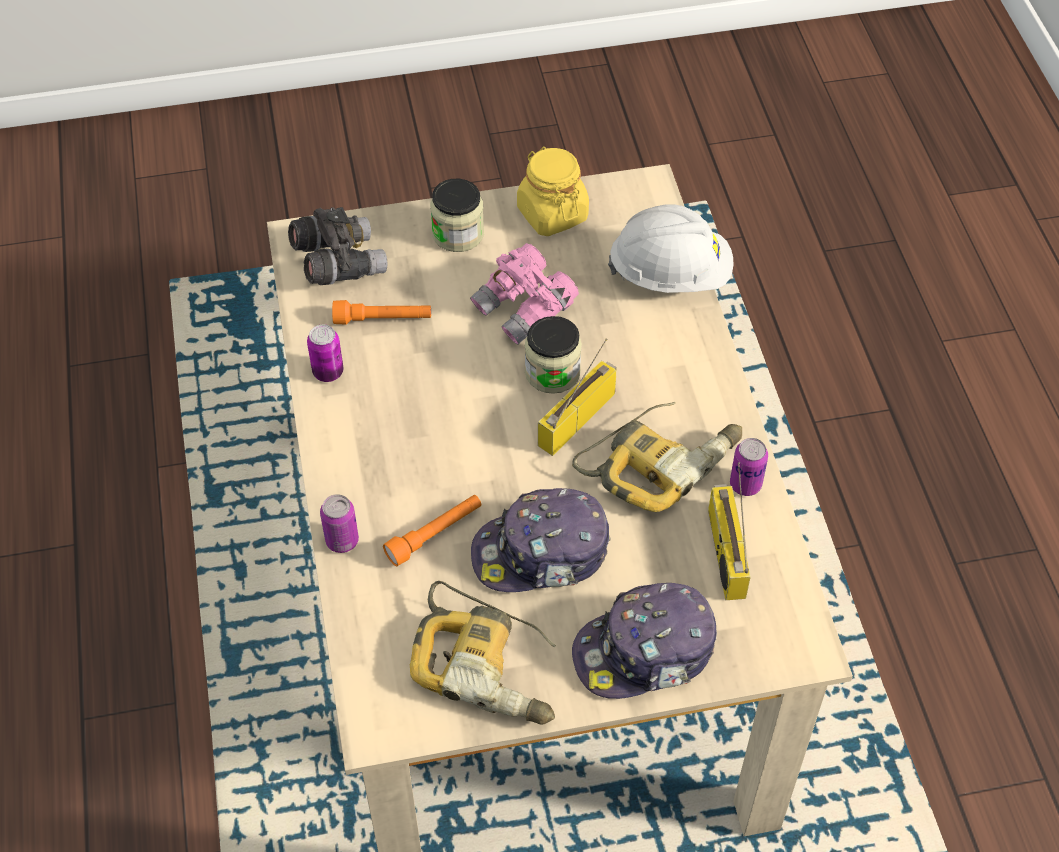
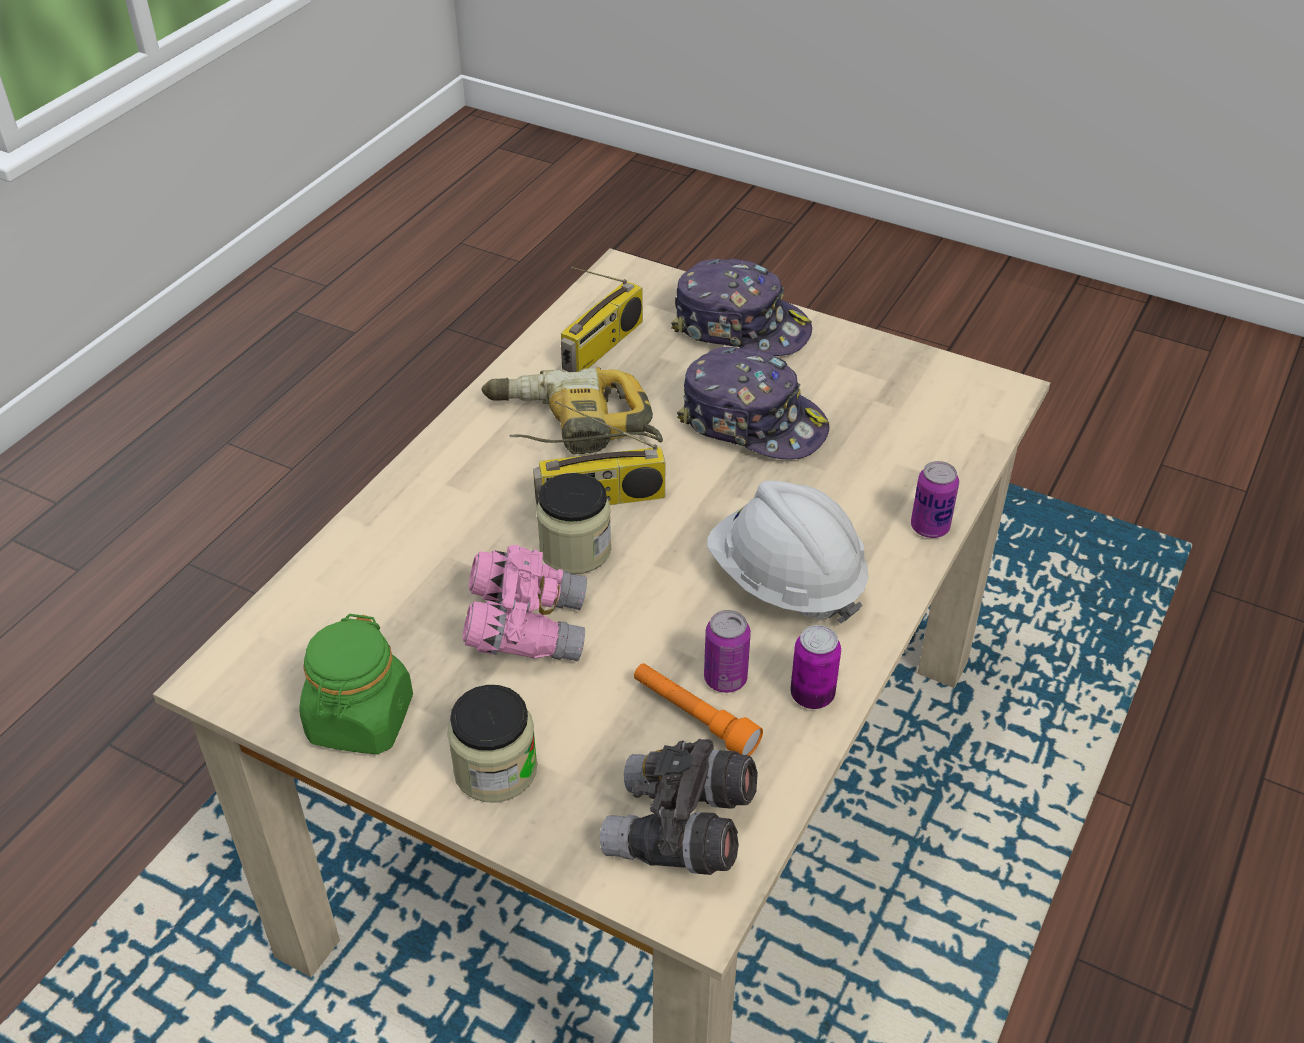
camera: 140 degrees left, 10 degrees down
orange flashlight [383,495,481,566] -> none
power drill [410,581,556,725] -> none
yellow jar [517,147,589,236] -> green jar [299,614,413,754]
white hard hat [608,204,733,293] -> white hard hat moved to [707,481,868,623]
can [730,438,768,496] -> can moved to [704,610,751,693]

